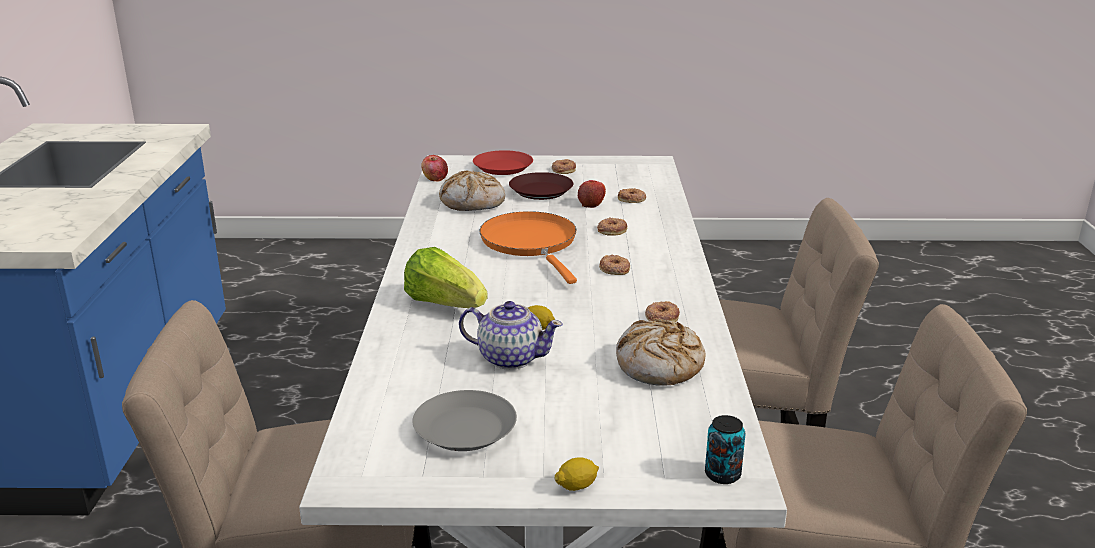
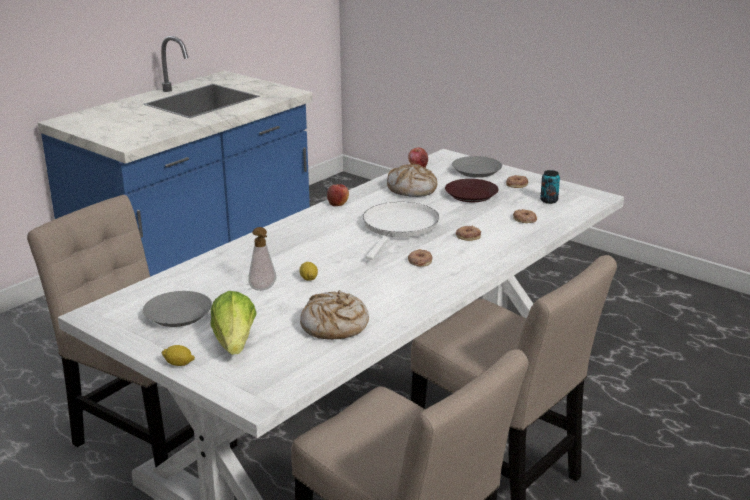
camera: 40 degrees right, 0 degrees up
lettuce [404,247,488,308] -> lettuce moved to [210,291,257,355]
teapot [459,301,563,370] -> soap dispenser [248,227,276,291]
red plate [473,150,533,175] -> grey plate [452,156,502,178]
orange frying pan [479,211,577,284] -> white frying pan [363,202,439,260]
apple [578,180,606,208] -> apple moved to [327,184,349,206]
donut [645,301,680,322] -> none
can [705,415,746,484] -> can moved to [540,170,560,204]

